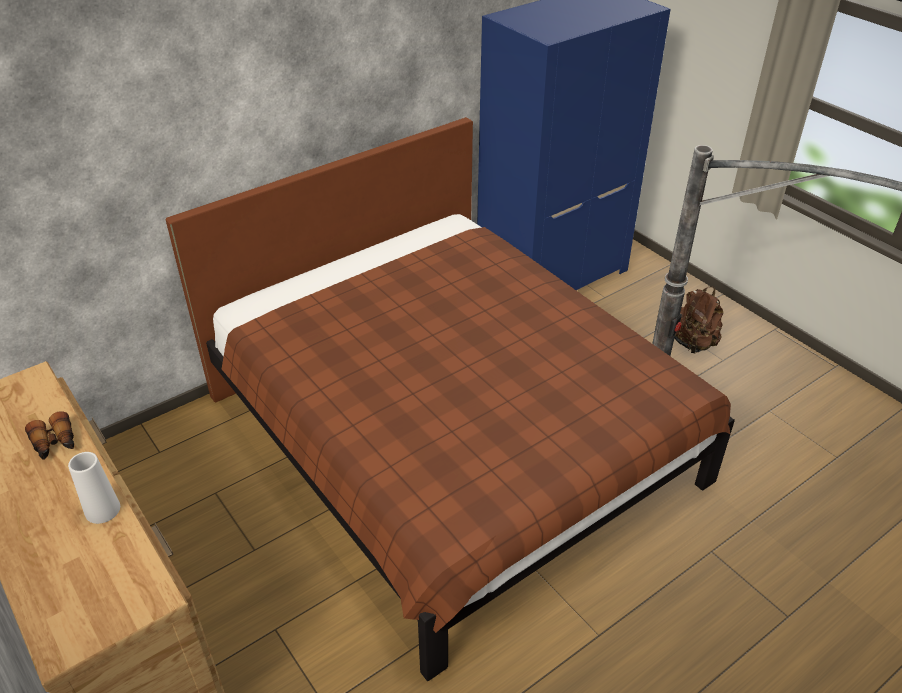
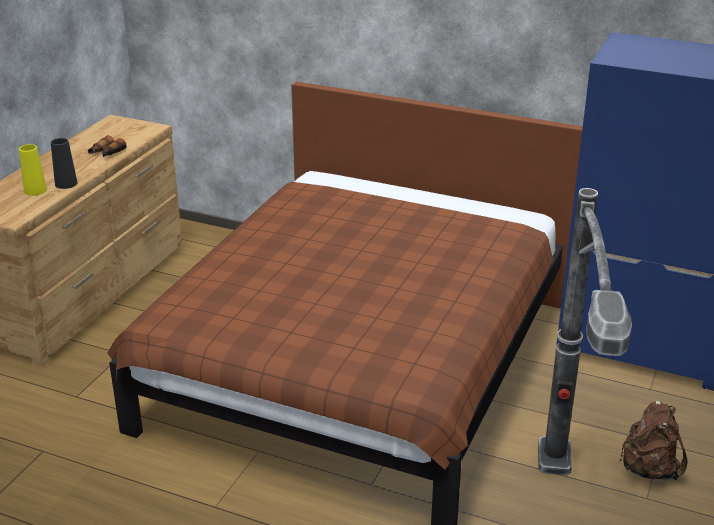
camera: 60 degrees right, 10 degrees down
white vase [68,452,120,524] -> black vase [51,138,78,189]
none -> yellow vase [19,144,47,196]

